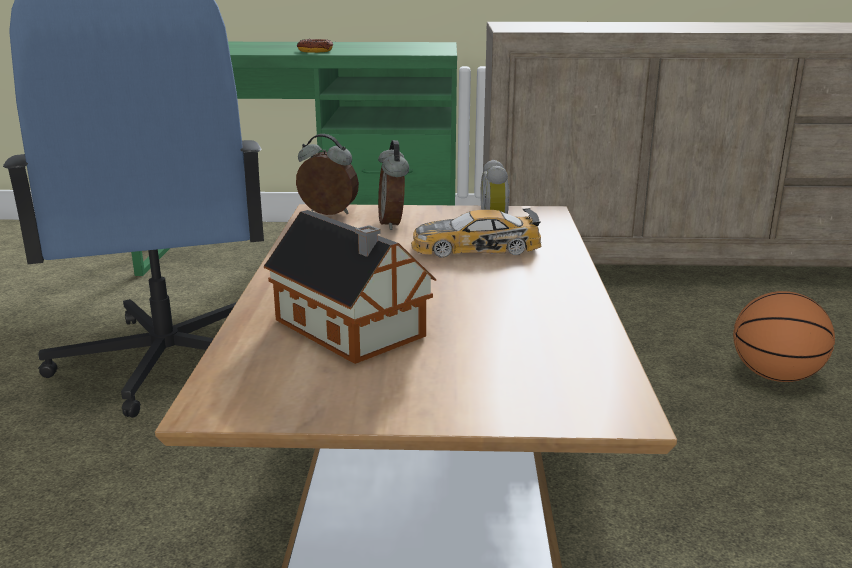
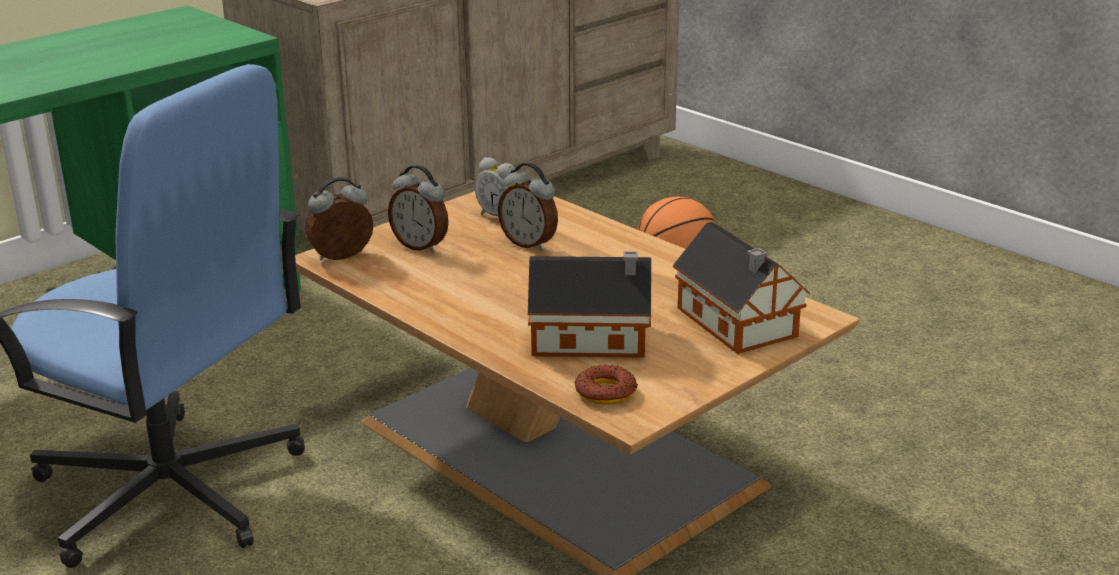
camera: 45 degrees left, 5 degrees up
donut [297,39,333,53] -> donut moved to [575,364,638,405]
toy car [411,208,542,258] -> alarm clock [498,163,558,251]
none -> toy house [673,222,810,354]

